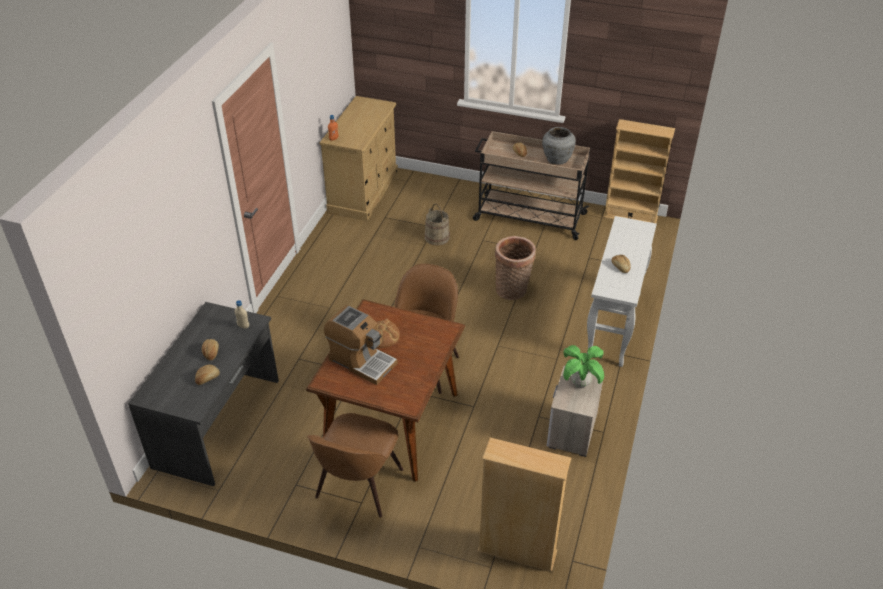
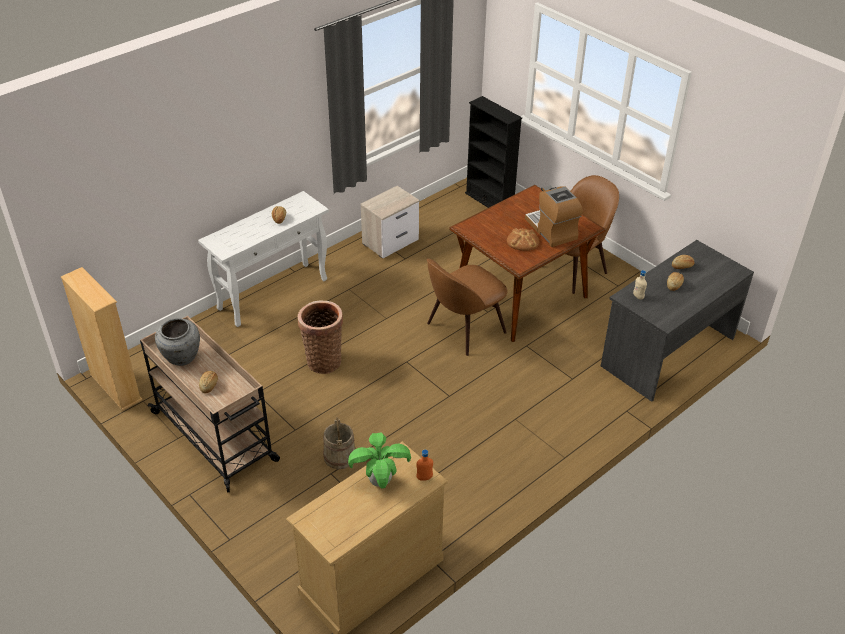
camera: 150 degrees left, 0 degrees up
beige bookcase [478,438,571,572] -> black bookcase [465,96,522,208]
potted plant [563,345,604,388] -> potted plant moved to [348,432,411,489]

